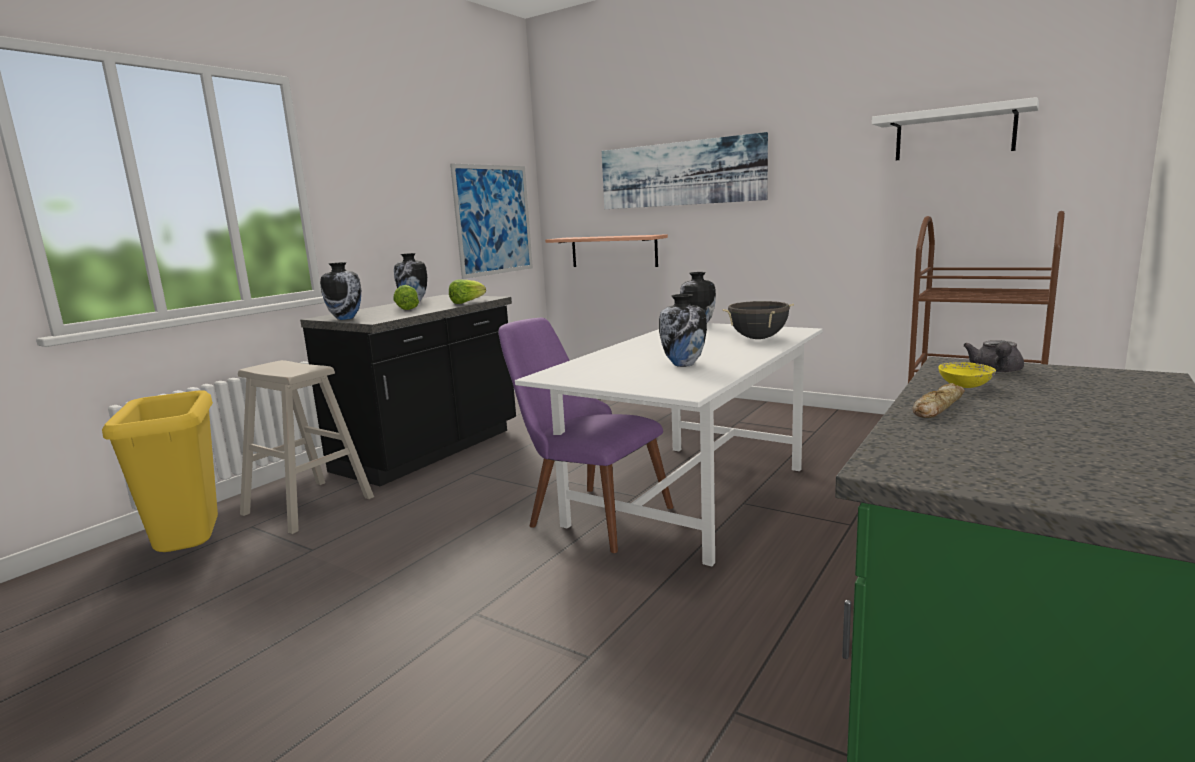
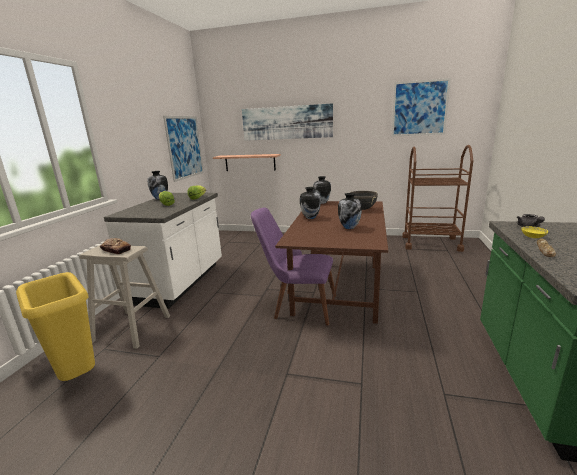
camera: 20 degrees left, 5 degrees up
black counter [300,295,516,486] -> white counter [104,193,222,309]
vase [320,262,361,320] -> vase moved to [300,187,321,219]
white dining table [515,323,823,567] -> brown dining table [275,201,388,324]
white shelf [872,97,1039,160] -> picture [391,78,451,137]
none -> bread [100,238,131,254]

